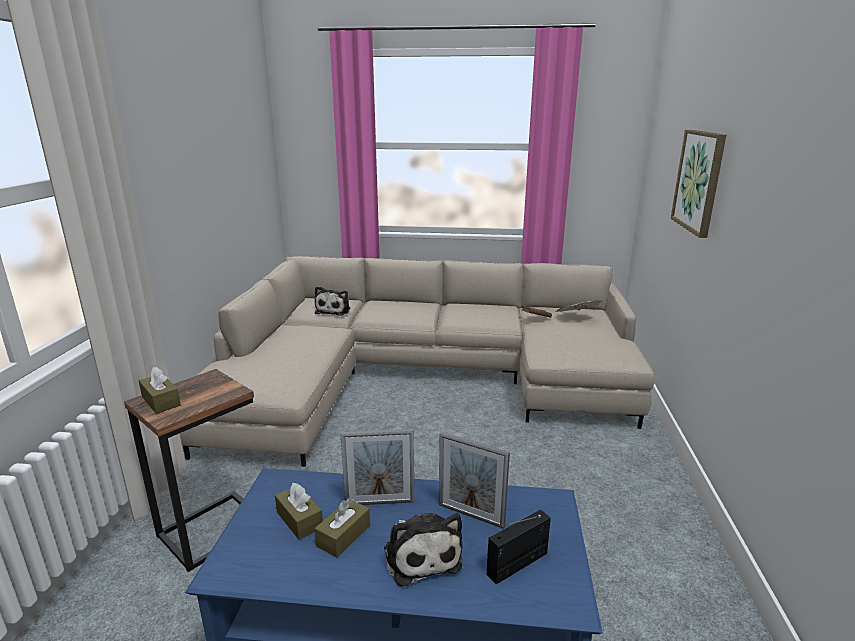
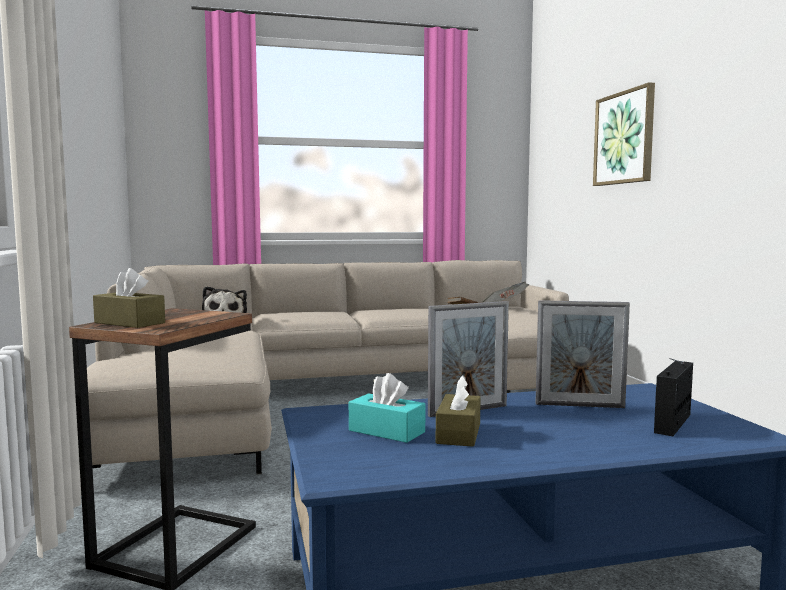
camera: 20 degrees left, 15 degrees down
brown tissue box [275,483,323,540] -> turquoise tissue box [349,373,425,443]
plush toy [384,513,463,587] -> none

